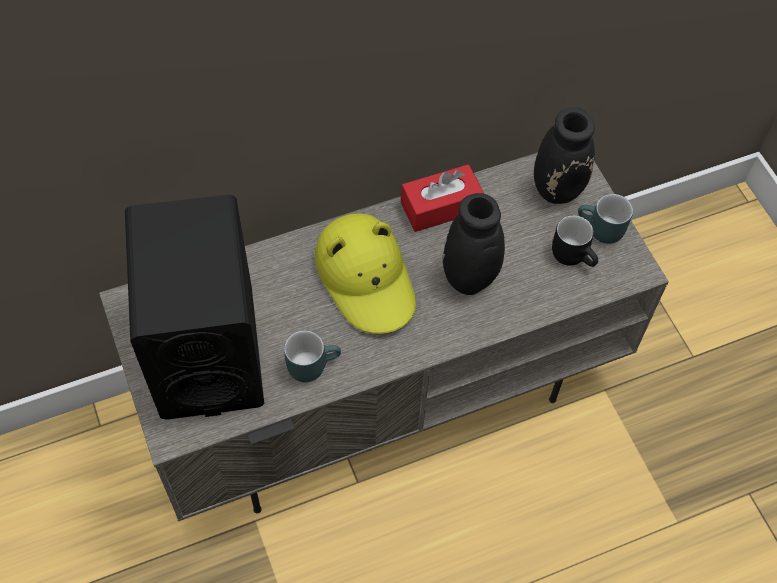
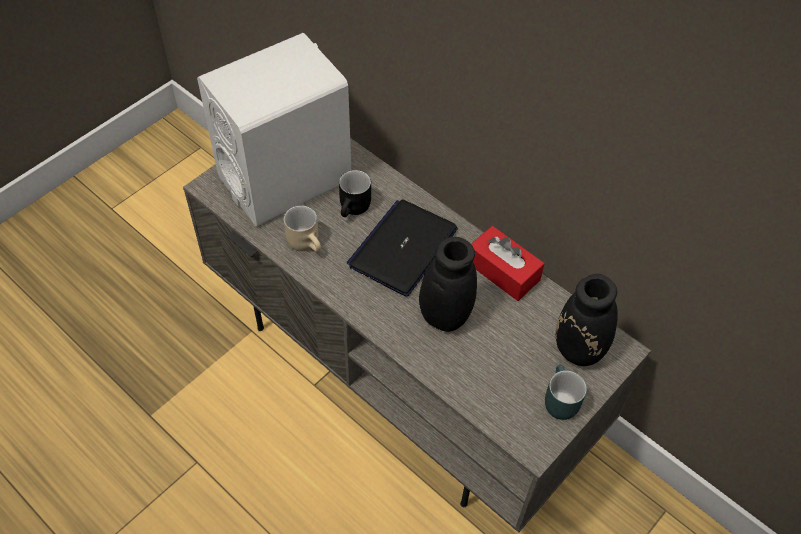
camera: 65 degrees right, 5 degrees down
black speaker [125,195,264,420] -> white speaker [197,33,351,226]
turquoise mug [284,330,341,382] -> beige mug [284,205,321,252]
yellow hat [315,213,416,334] -> laptop [347,199,458,297]
black mug [552,215,598,267] -> black mug moved to [339,170,371,217]

